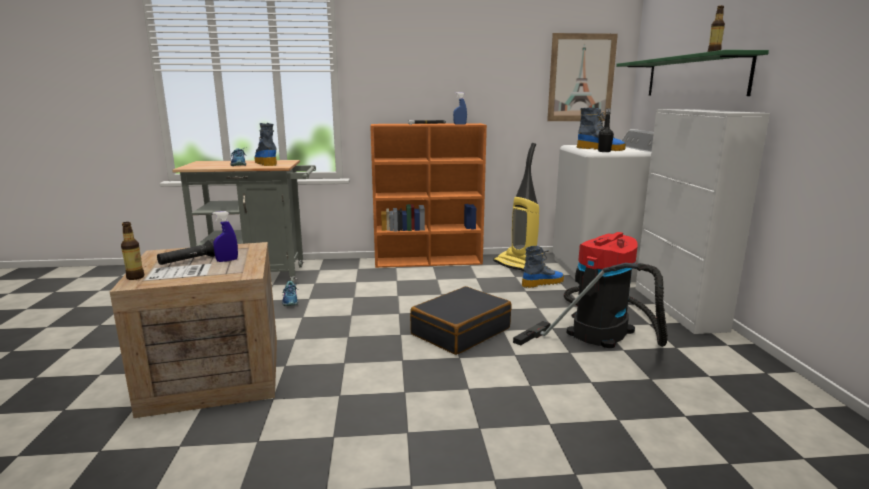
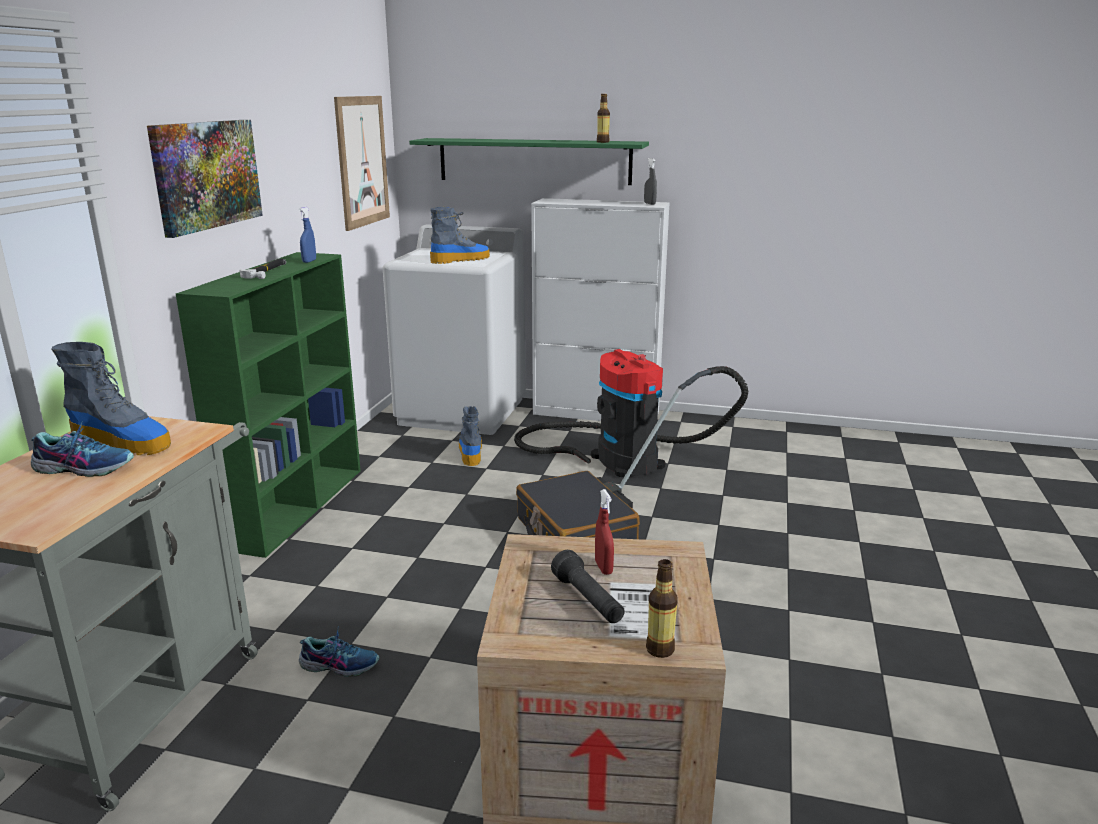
camera: 70 degrees left, 5 degrees up
blue spray bottle [212,211,238,262] -> red spray bottle [595,489,614,575]
boot [254,123,277,166] -> boot turned 150 degrees counterclockwise [51,342,171,455]
orange bookcase [370,123,487,268] -> green bookcase [176,252,361,558]
vacuum cleaner [493,143,539,271] -> none
black bottle [598,108,614,152] -> none
none -> picture [147,120,263,238]
none -> grey spray bottle [644,158,657,205]

